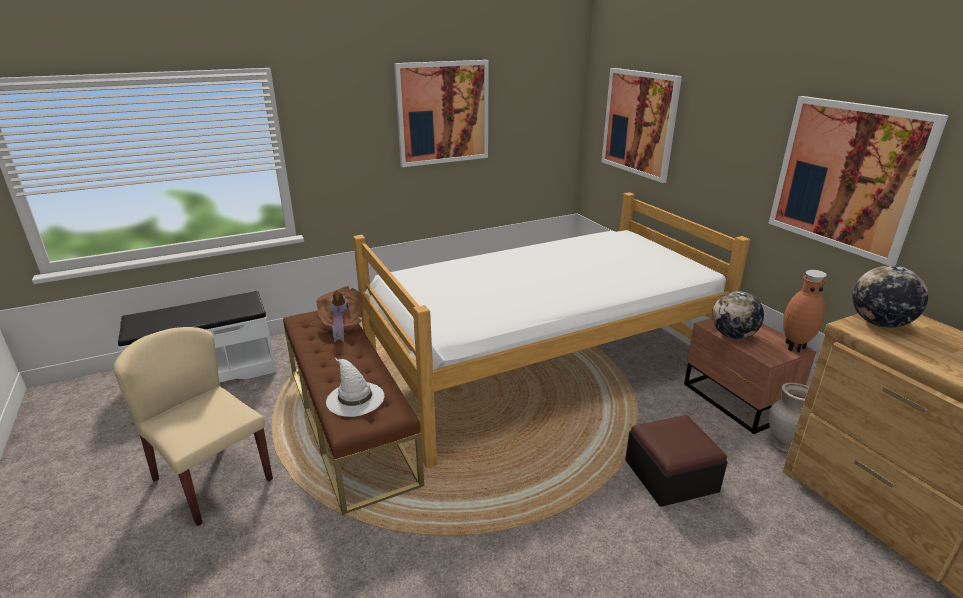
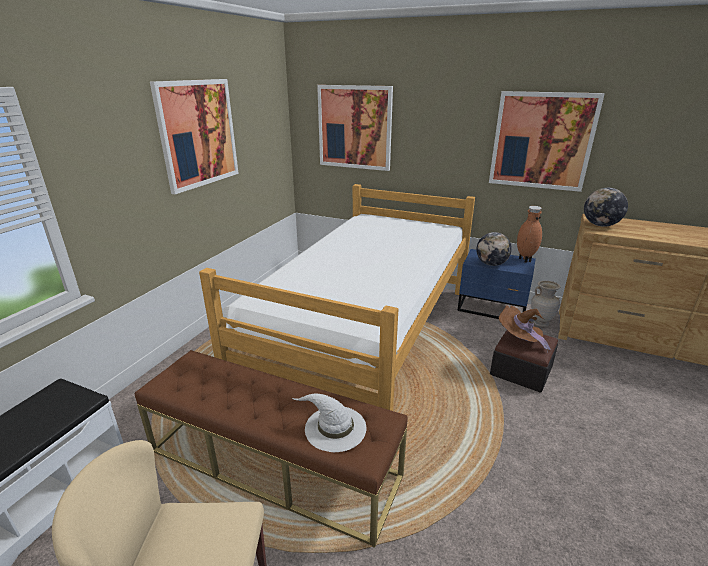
camera: 40 degrees left, 0 degrees up
brown hat [317,286,364,343] -> brown hat moved to [499,305,551,353]
brown nightstand [684,318,817,434] -> blue nightstand [457,249,536,319]

